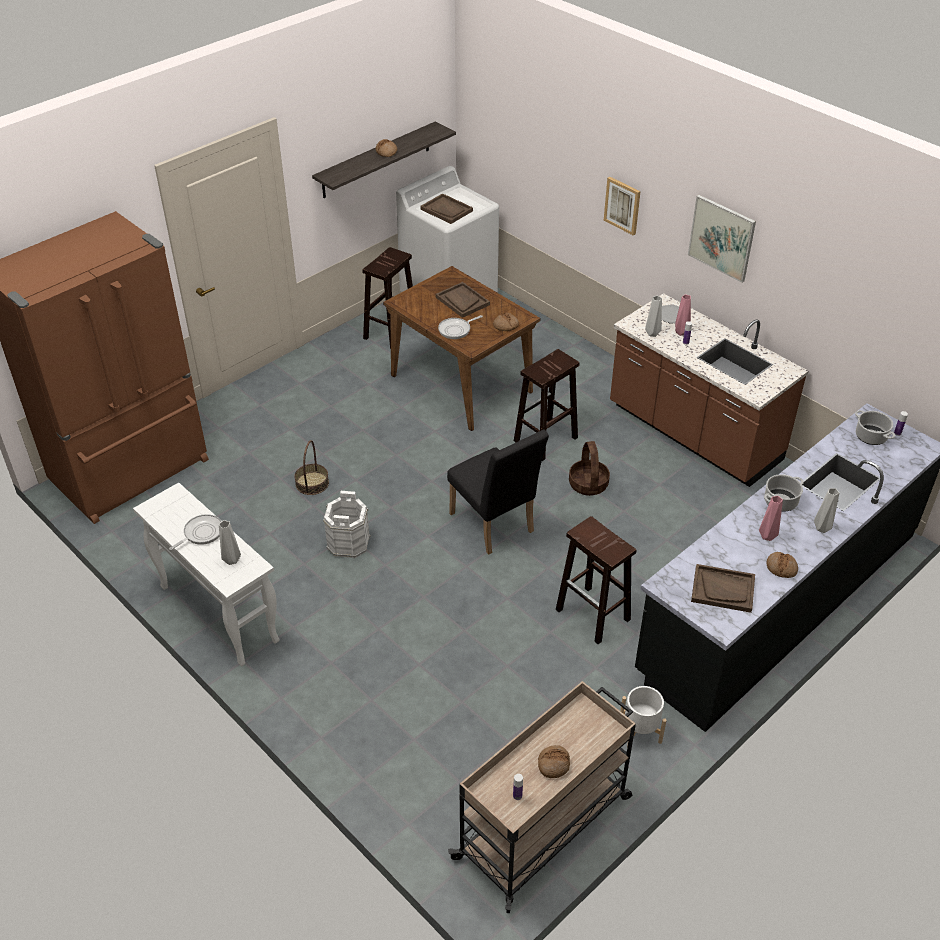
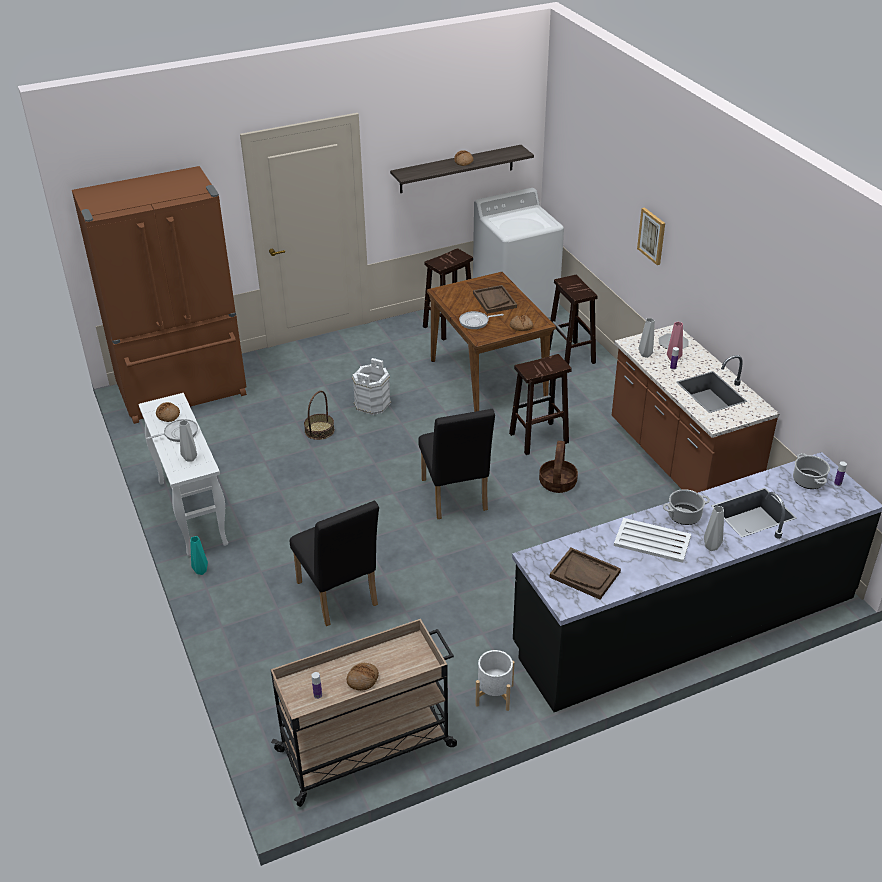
camera: 20 degrees right, 5 degrees down
white bucket [323,491,371,559] -> white bucket moved to [352,358,391,415]
brown tray [420,193,473,224] -> none
brown stool [556,516,637,644] -> brown stool moved to [550,275,598,365]
picture [688,195,756,282] -> none
pink vase [759,496,783,541] -> white tray [614,518,691,563]
bread [766,552,798,578] -> bread moved to [156,402,180,422]
none -> turquoise vase [190,536,208,575]
none -> black chair [290,501,379,626]

